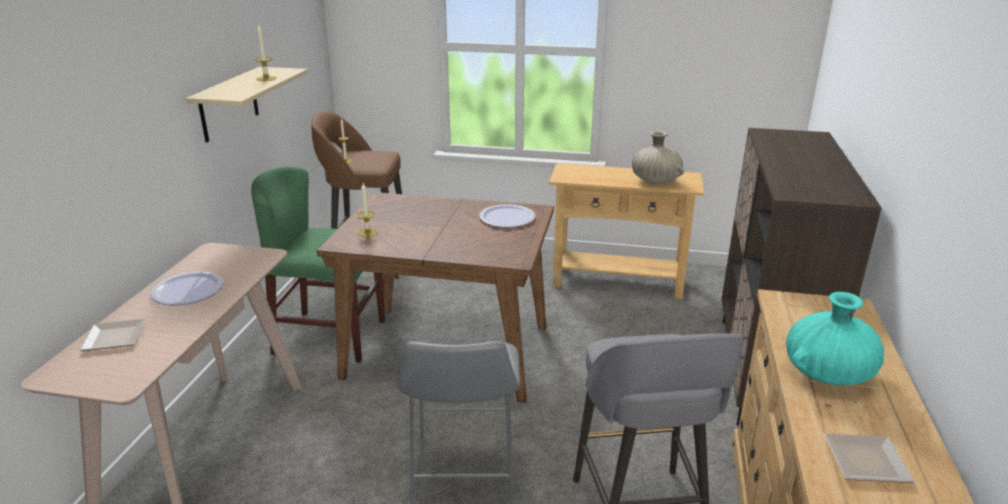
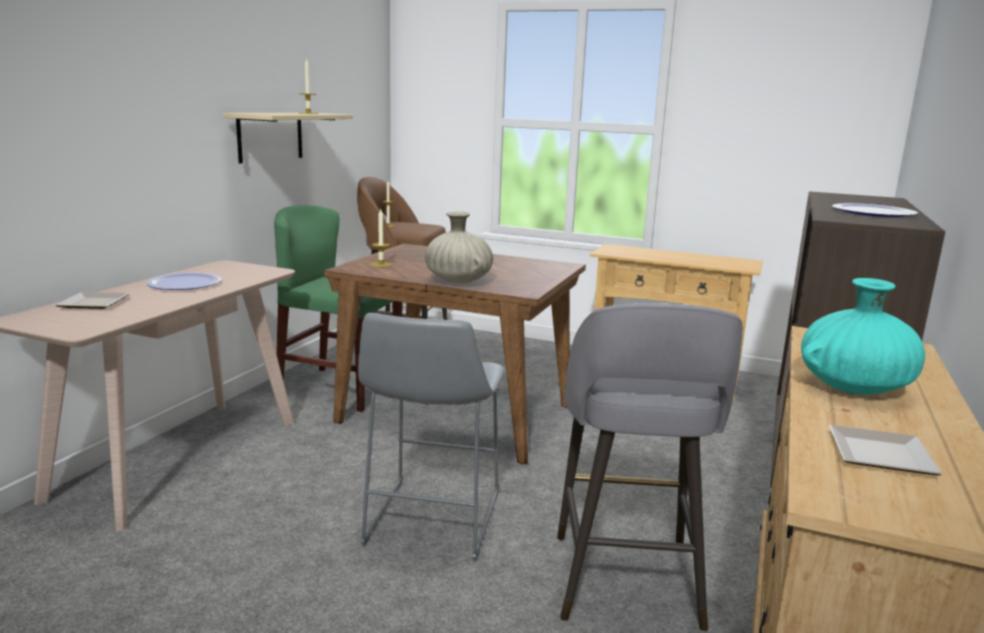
camera: 10 degrees right, 10 degrees down
plate [479,204,536,228] -> plate moved to [832,203,918,217]
beige vase [632,131,684,184] -> beige vase moved to [425,211,493,283]

